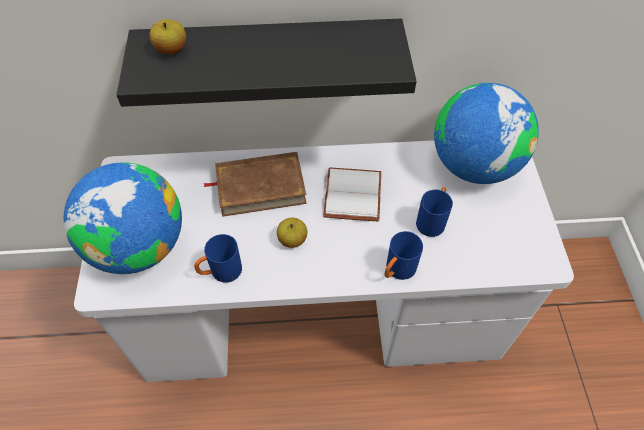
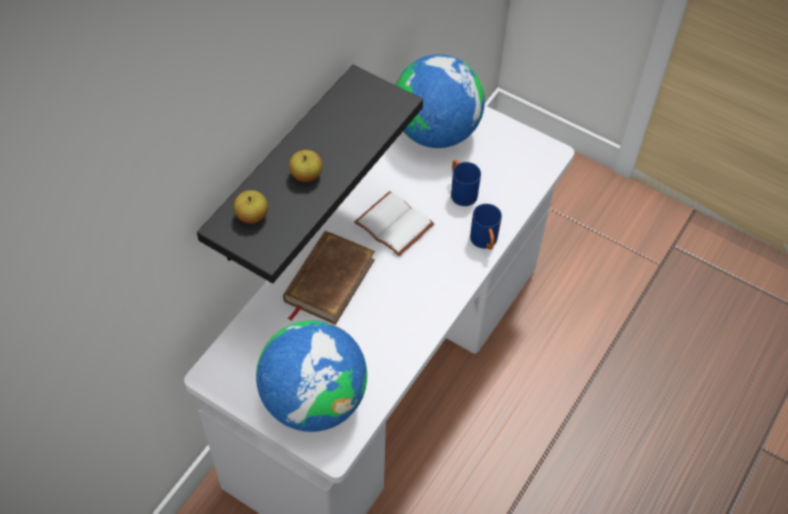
camera: 55 degrees left, 0 degrees up
blue mug [194,234,242,283] -> none
apple [277,218,307,248] -> apple moved to [289,150,322,182]

